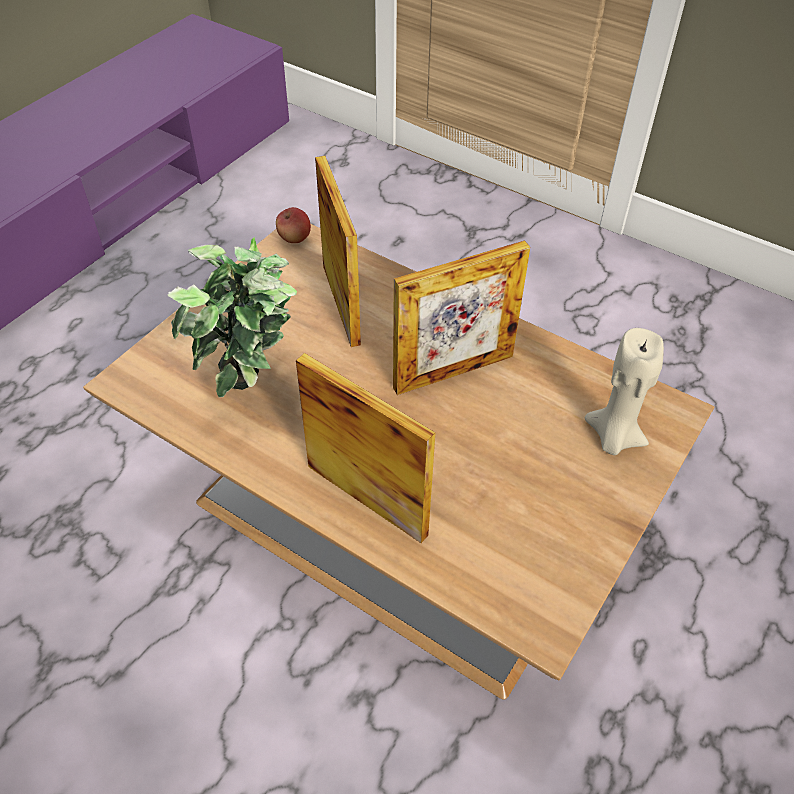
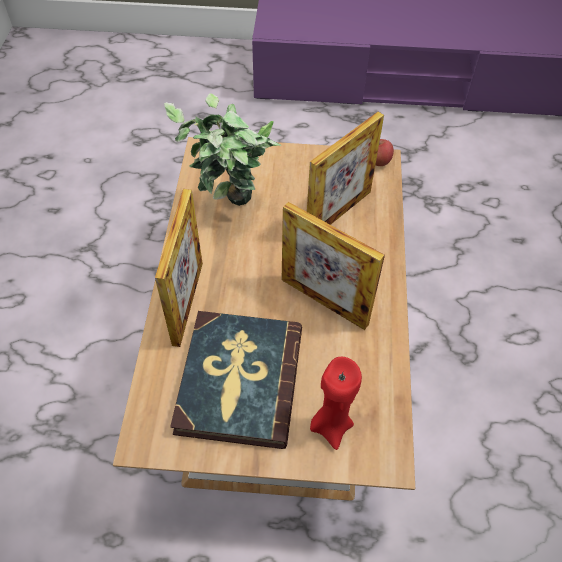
camera: 60 degrees right, 5 degrees up
beige candle [585,328,664,455] -> red candle [310,357,362,450]
none -> book [170,311,302,449]

